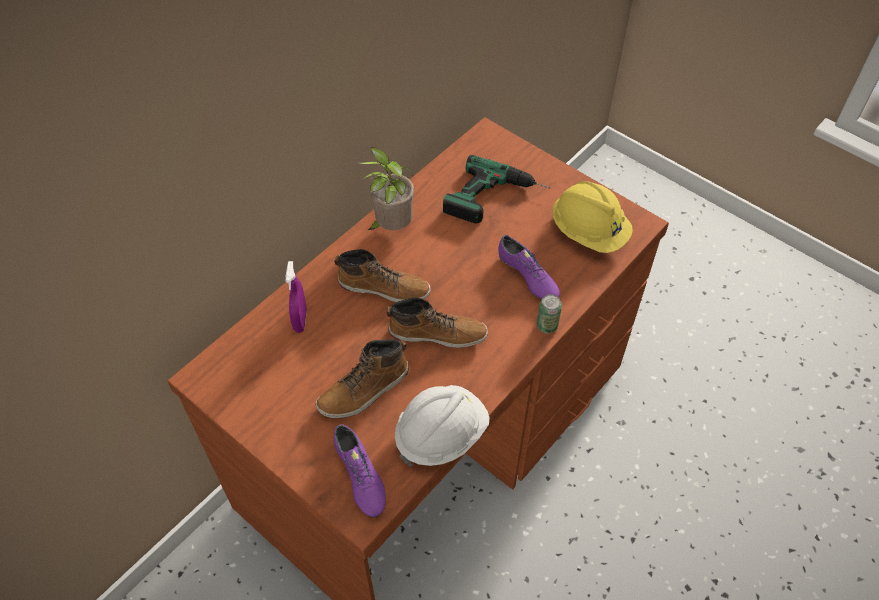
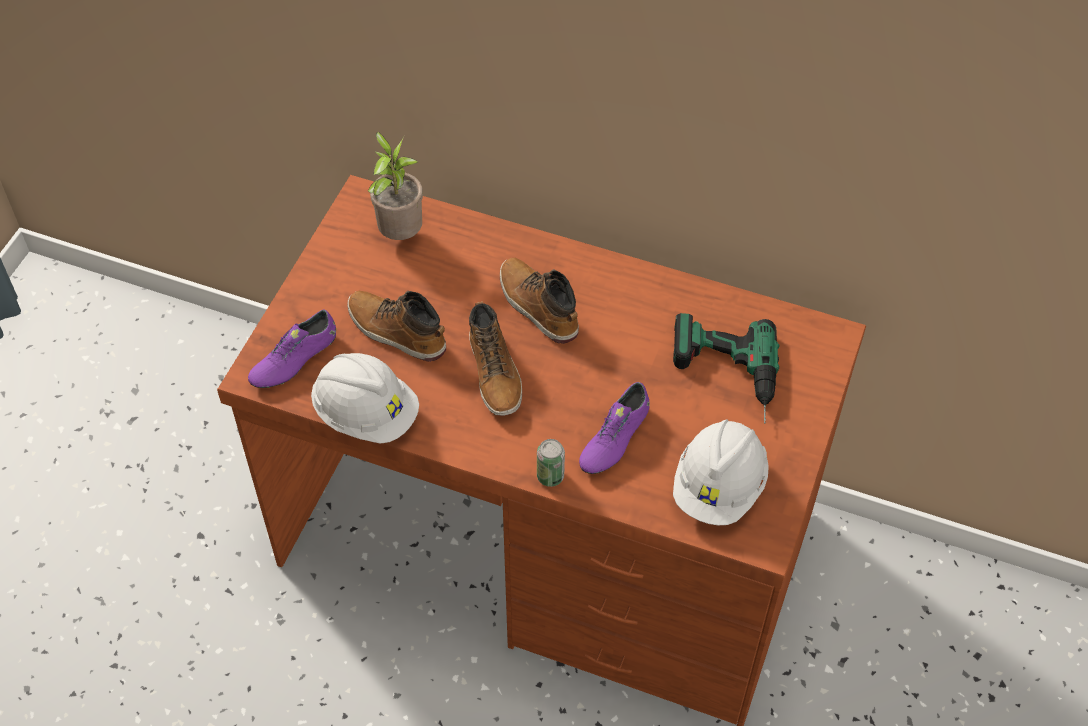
camera: 70 degrees right, 0 degrees up
purple spray bottle [285,261,307,333] -> none
boot [334,249,431,302] -> boot turned 150 degrees clockwise [500,258,579,344]
potted plant [359,147,414,230] -> potted plant moved to [367,132,423,240]
yellow hard hat [552,181,633,253] -> white hard hat [673,419,769,525]

